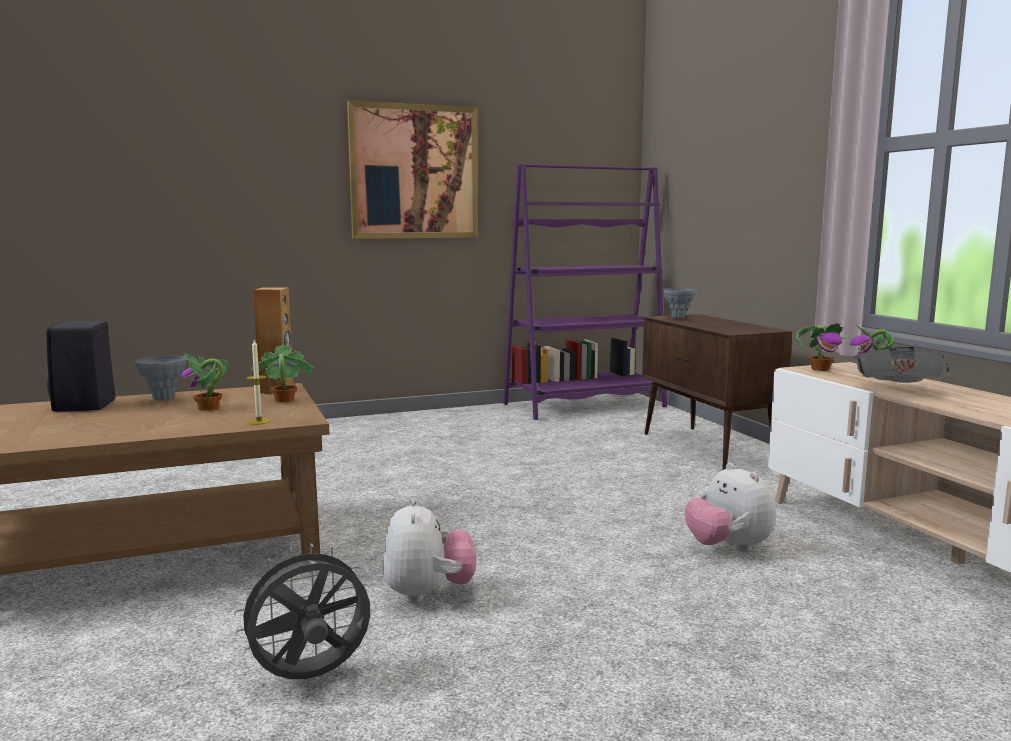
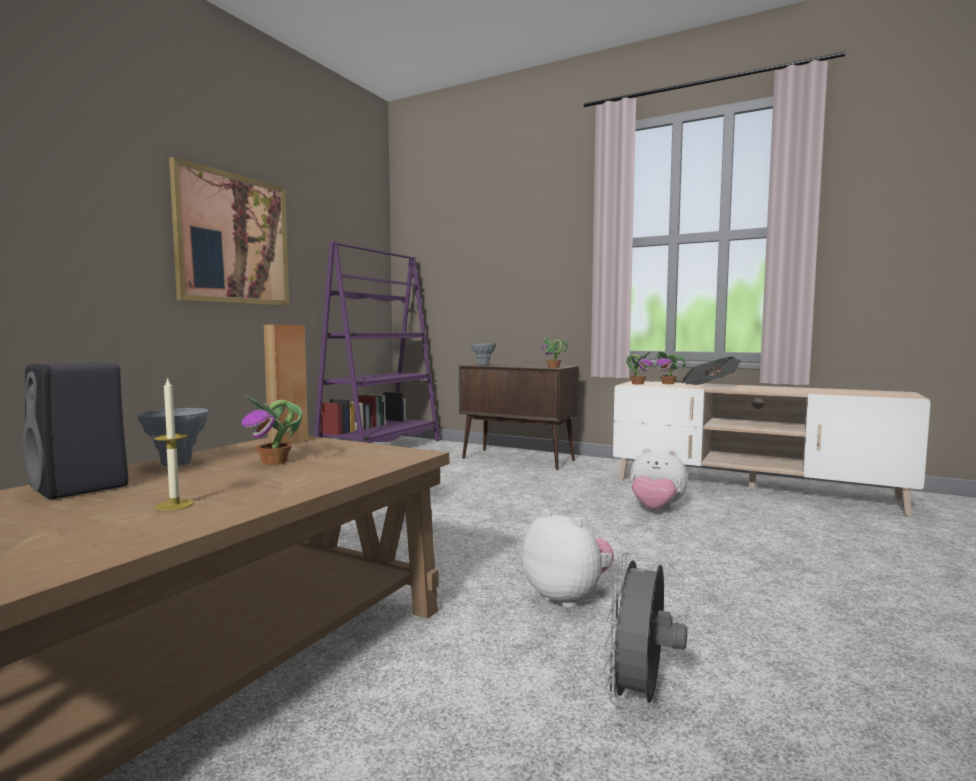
camera: 40 degrees left, 5 degrees down
candle [247,340,271,425] -> candle moved to [154,377,194,511]
potted plant [251,345,315,402] -> potted plant moved to [542,337,568,368]

